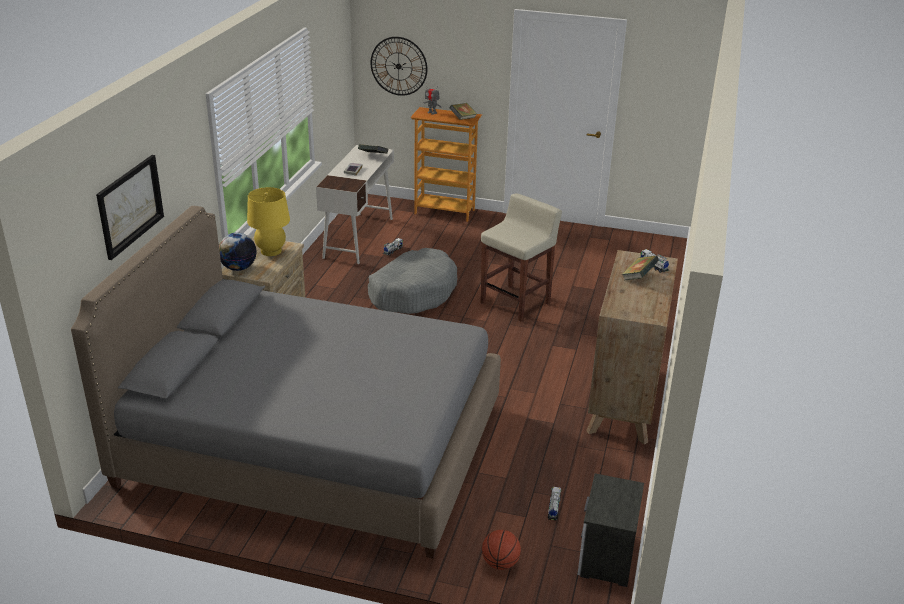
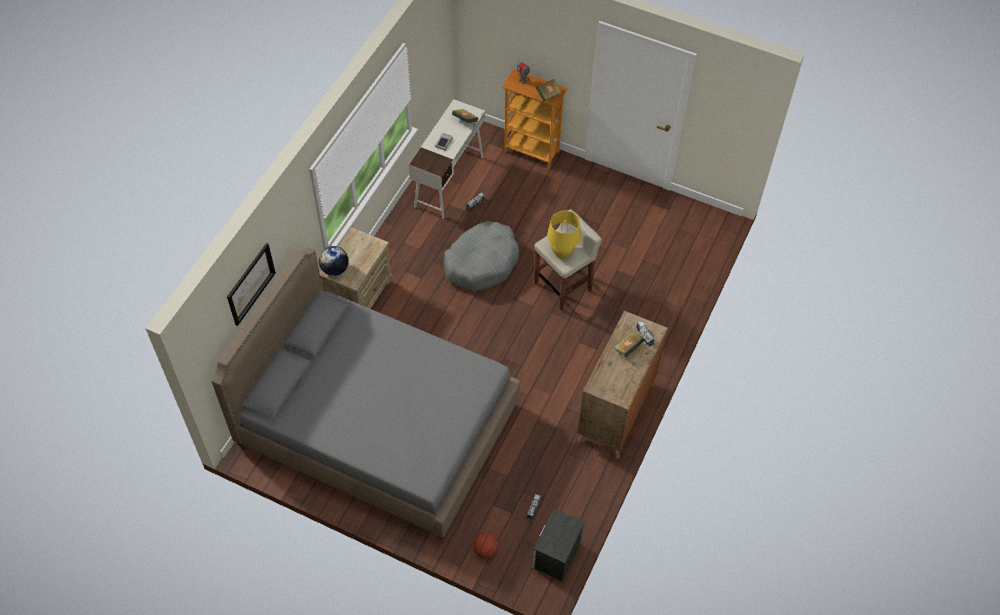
camera: 10 degrees right, 25 degrees up
yellow table lamp [247,187,290,256] -> yellow table lamp moved to [547,211,581,259]
wall clock [370,37,427,96] -> none

